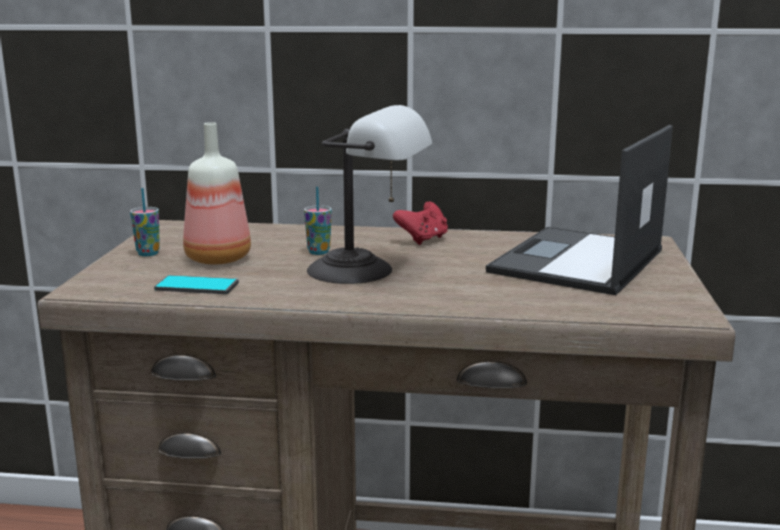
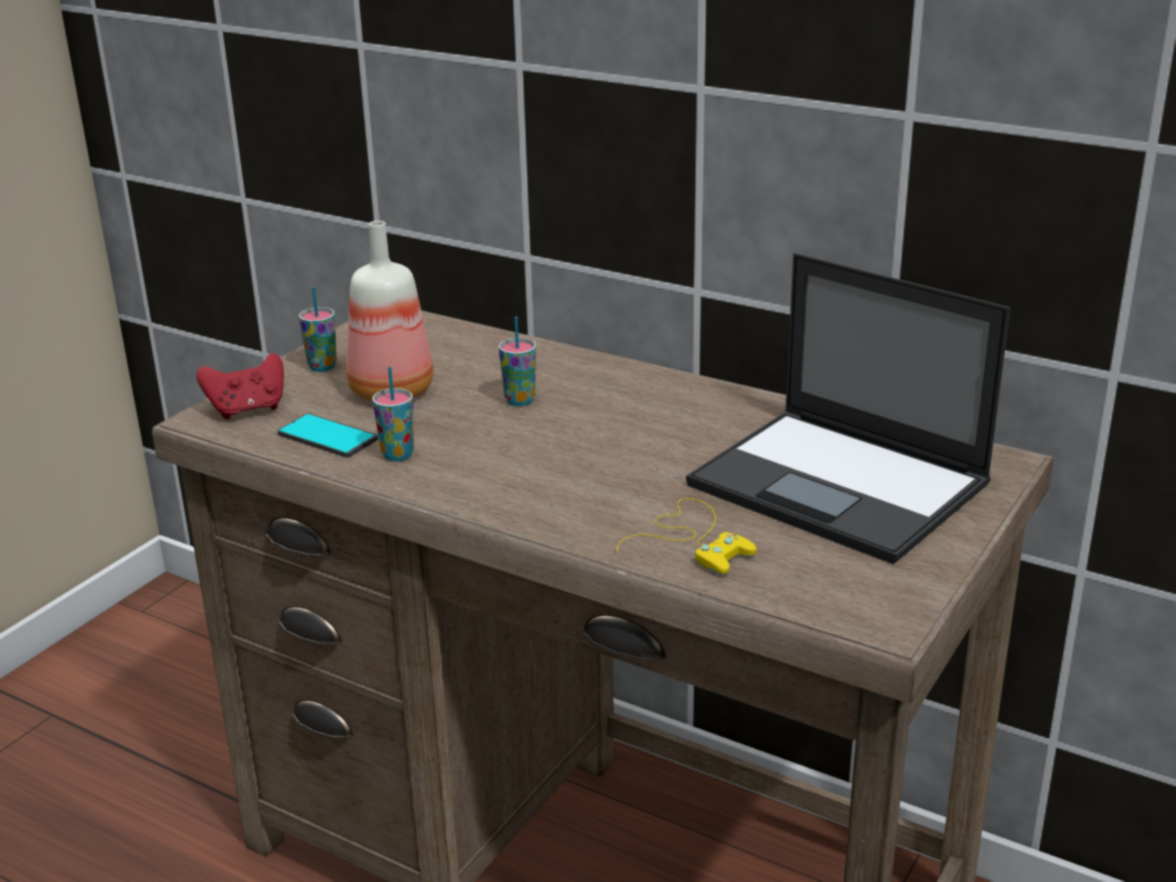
camera: 25 degrees right, 10 degrees up
table lamp [307,105,432,284] -> none
red game controller [393,201,448,245] -> red game controller moved to [196,353,284,419]
laptop [486,125,673,295] -> laptop turned 105 degrees counterclockwise [686,253,1010,564]
none -> cup [372,367,414,461]
none -> yellow game controller [617,498,757,575]

